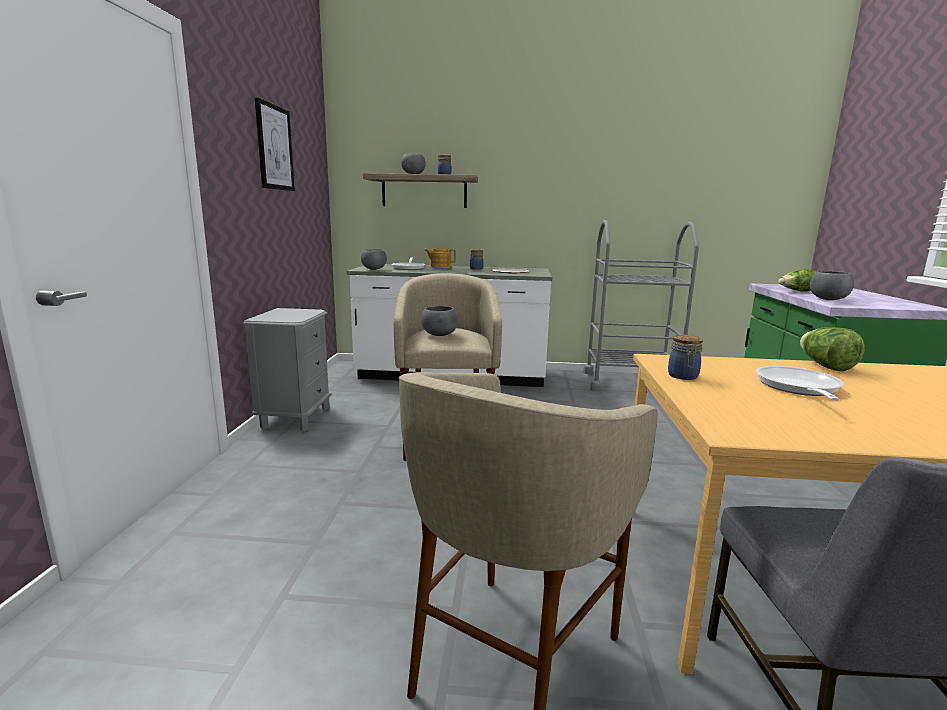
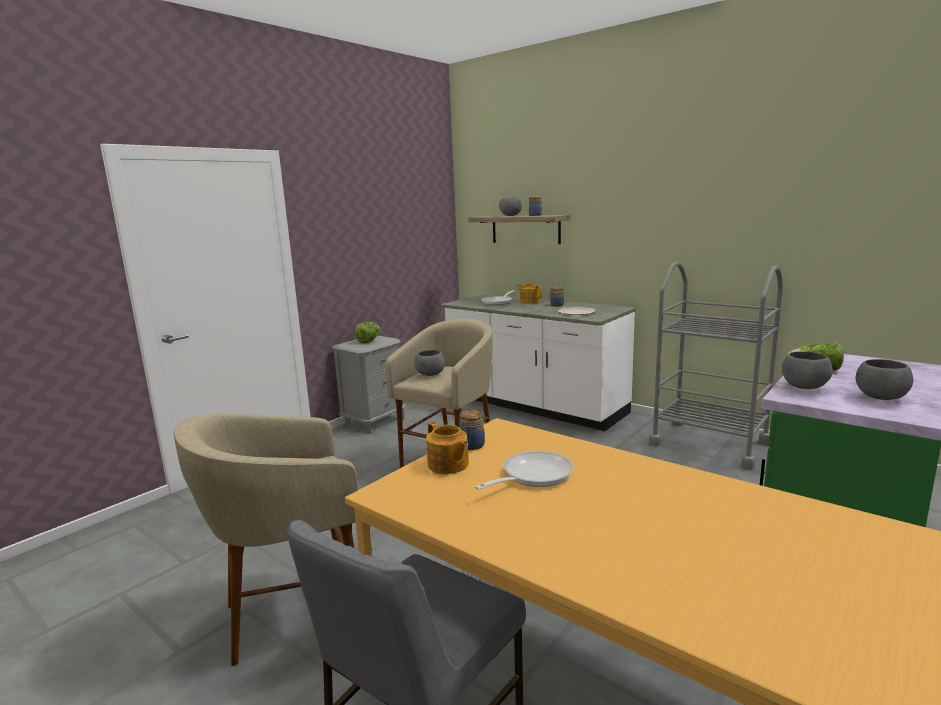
camera: 35 degrees right, 0 degrees up
picture [255,97,295,191] -> none
grey bowl [361,249,387,270] -> grey bowl moved to [856,359,913,400]
lettuce [800,327,865,371] -> lettuce moved to [354,322,380,343]
none -> teapot [426,422,469,474]

